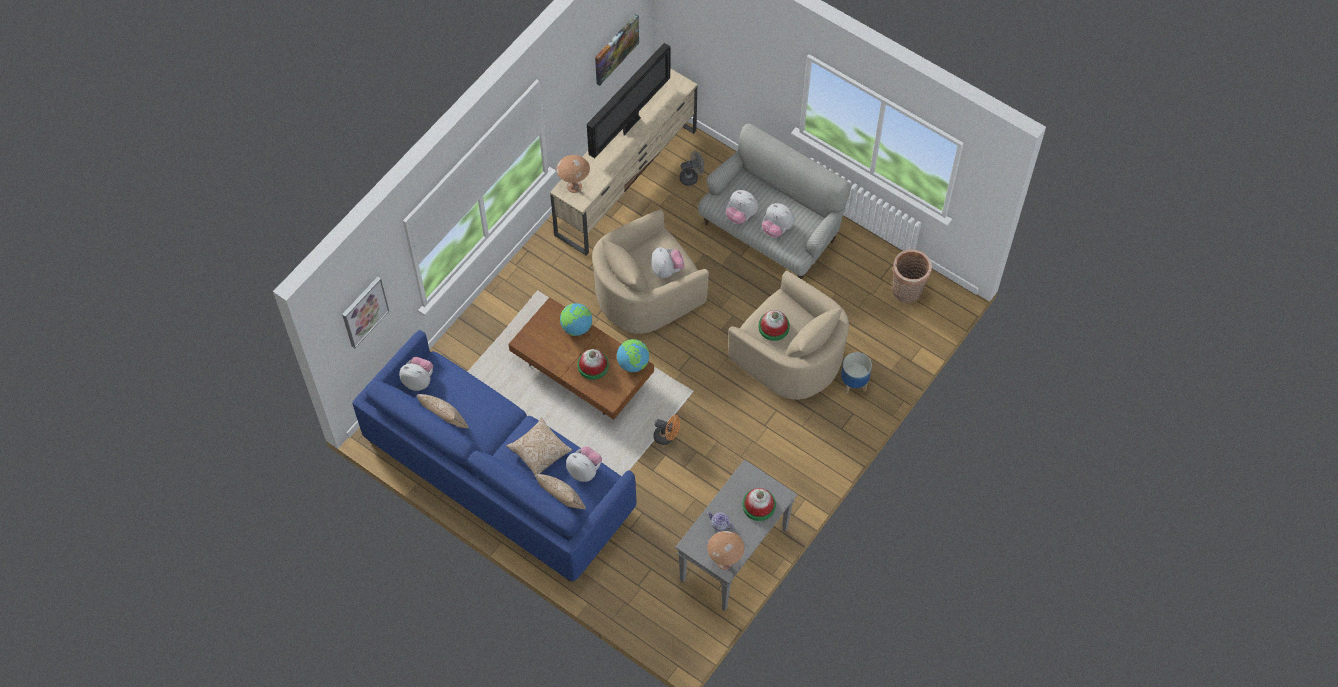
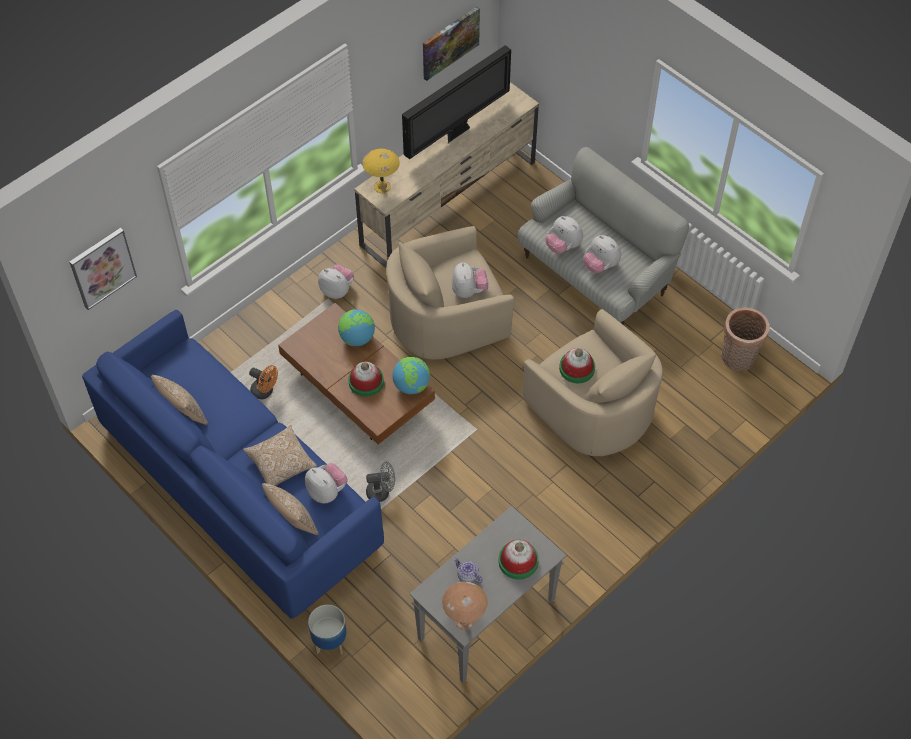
camera: 10 degrees right, 5 degrees down
plush toy [399,357,433,391] -> plush toy moved to [318,264,354,299]
brown table lamp [556,155,590,193] -> yellow table lamp [362,149,400,193]
orange fan [654,415,680,445] -> orange fan moved to [249,365,278,399]
grey fan [679,151,704,186] -> grey fan moved to [366,461,395,502]
planter [841,352,872,394] -> planter moved to [308,605,347,654]

